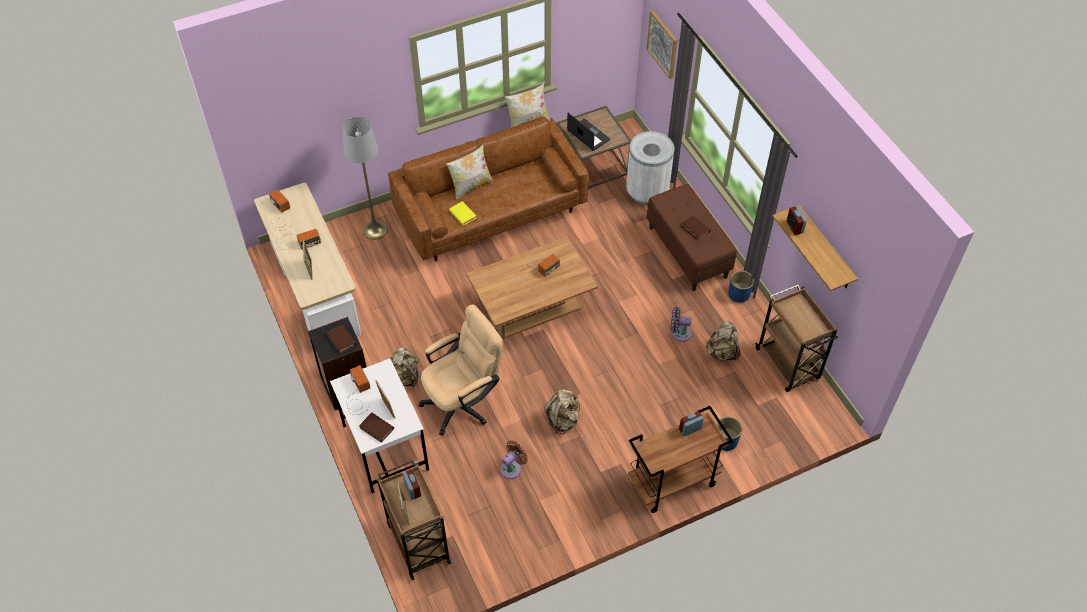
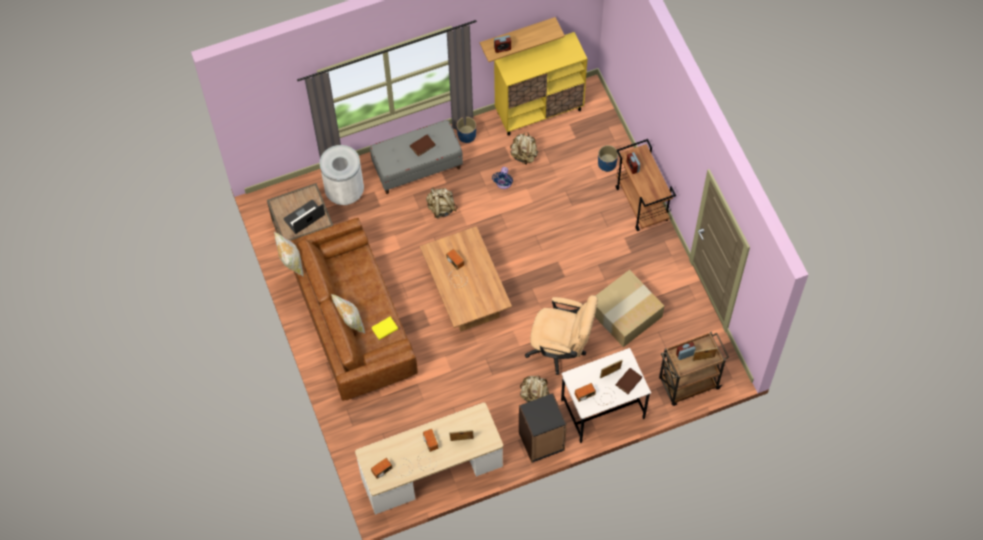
camera: 85 degrees left, 10 degrees up
brown book [326,324,356,353] -> none
grey floor lamp [342,117,388,239] -> none
beige office chair [419,305,503,436] -> beige office chair turned 135 degrees clockwise [525,295,598,375]
brown fan [500,441,528,479] -> cardboard box [595,270,664,347]
beige backpack [544,390,580,434] -> beige backpack moved to [426,188,458,218]
picture [647,10,677,79] -> none
brown bench [647,184,737,291] -> grey bench [370,120,463,194]
brown cart [755,285,838,392] -> yellow cabinet [494,32,588,136]

